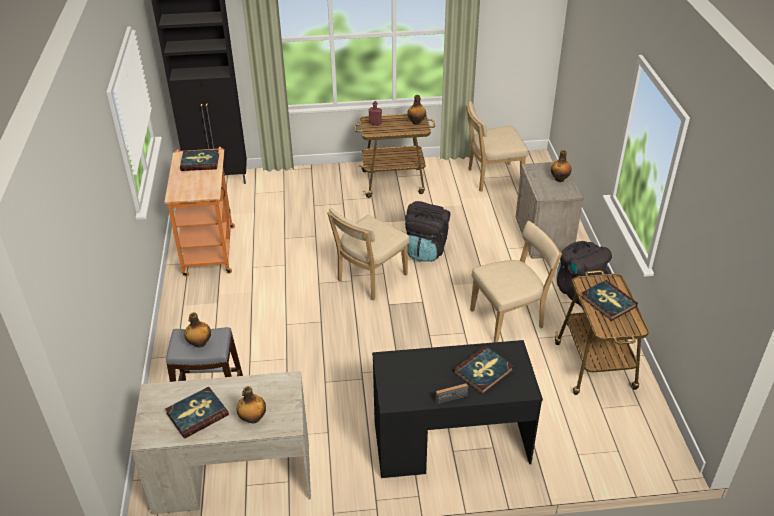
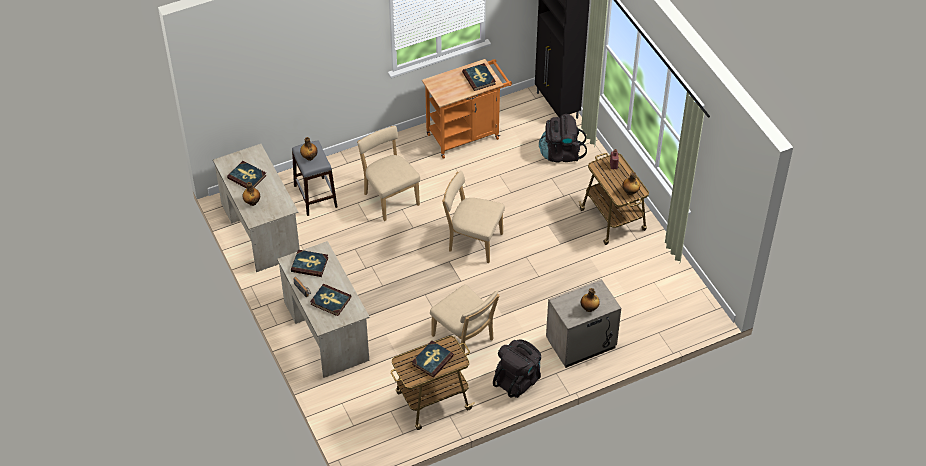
camera: 70 degrees right, 10 degrees up
black desk [372,340,543,478] -> beige desk [277,241,370,378]
black backpack [405,201,450,262] -> black backpack moved to [539,114,587,163]
beige chair [466,101,528,192] -> beige chair moved to [357,126,420,221]
none -> book [291,250,328,277]

